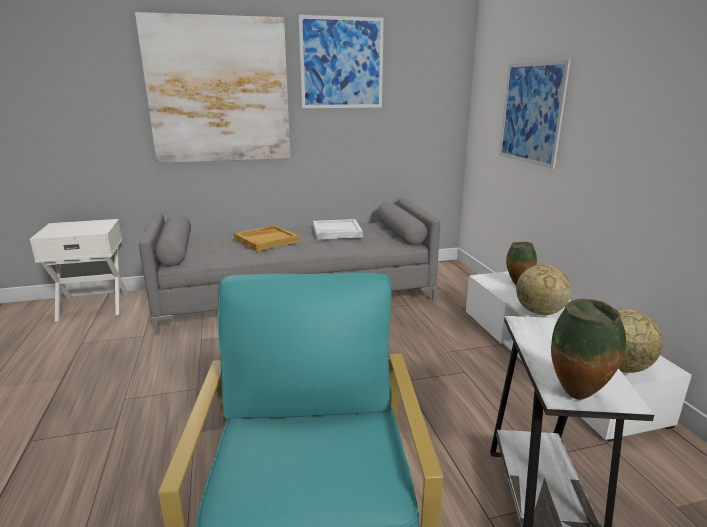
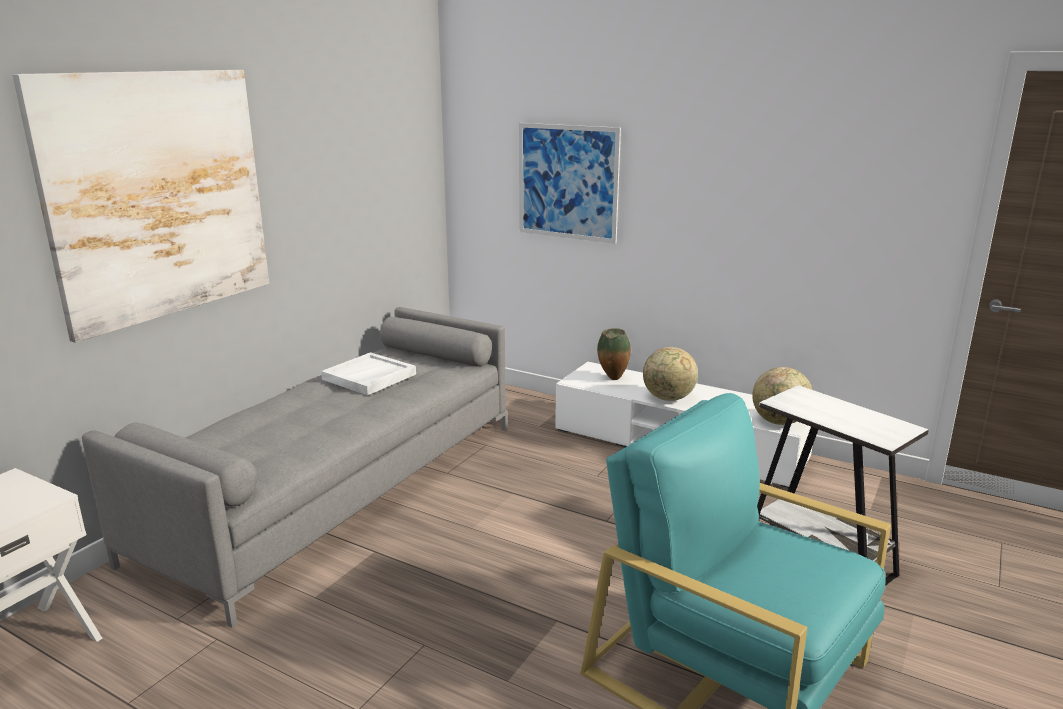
camera: 45 degrees left, 0 degrees up
beige tray [234,225,299,252] -> none
picture [299,15,384,108] -> none
vase [551,299,626,400] -> none

